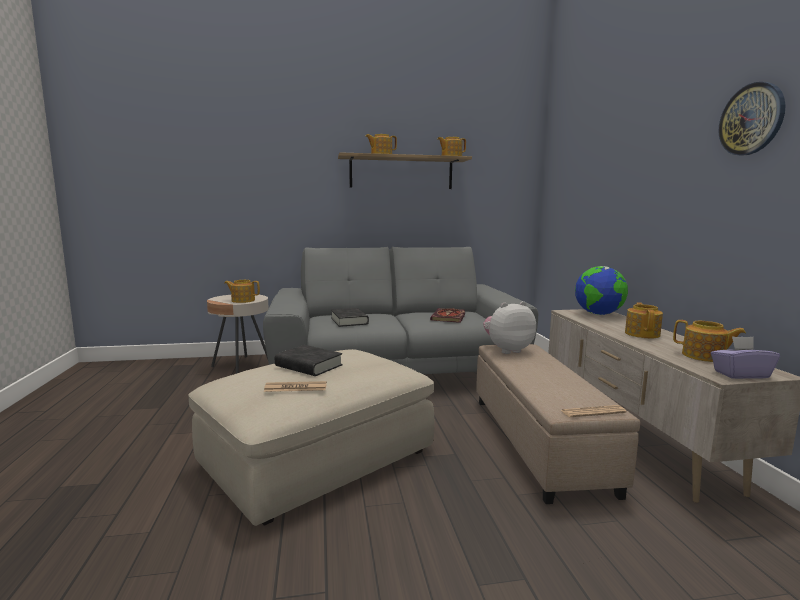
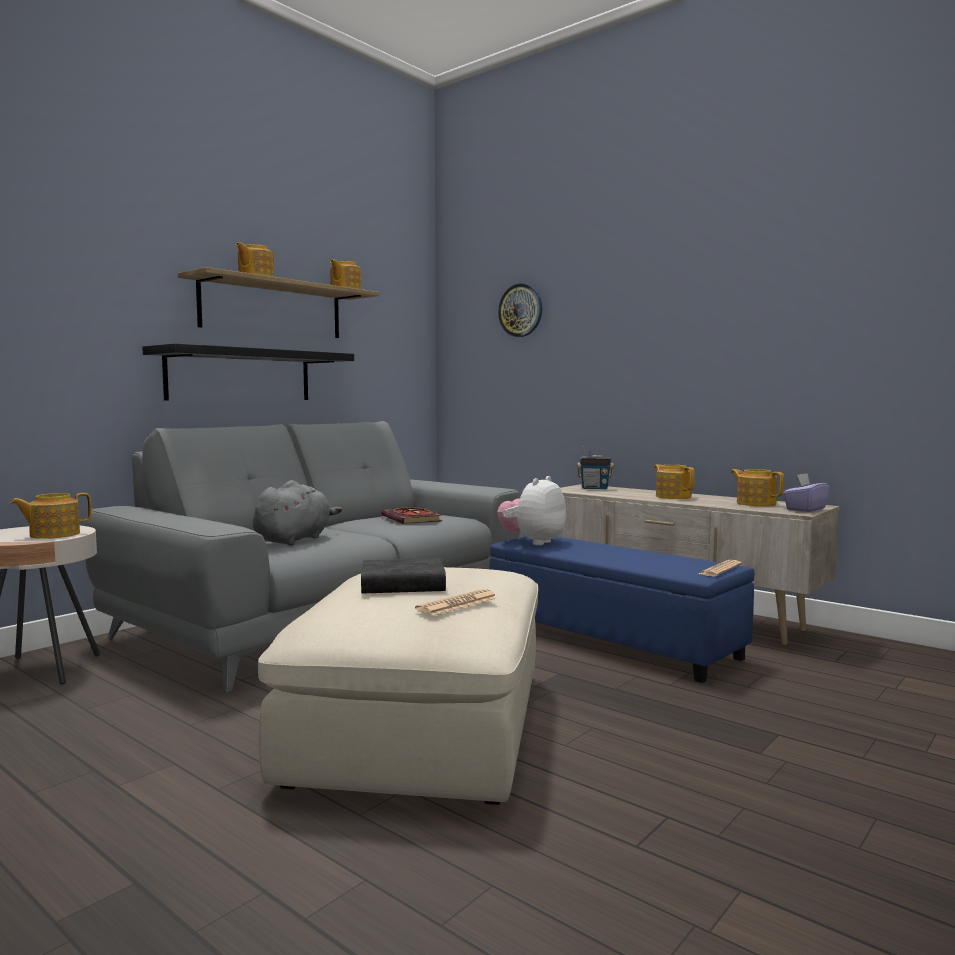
camera: 40 degrees left, 5 degrees down
black book [331,308,369,327] -> grey plush toy [253,480,342,545]
beige ottoman [476,344,640,504] -> blue ottoman [490,536,754,683]
globe [575,266,628,315] -> radio [577,440,613,489]
teapot [673,320,746,362] -> teapot turned 120 degrees counterclockwise [731,469,784,506]
wall clock [718,82,785,156] -> wall clock moved to [498,283,542,337]
none -> black shelf [142,343,354,400]

